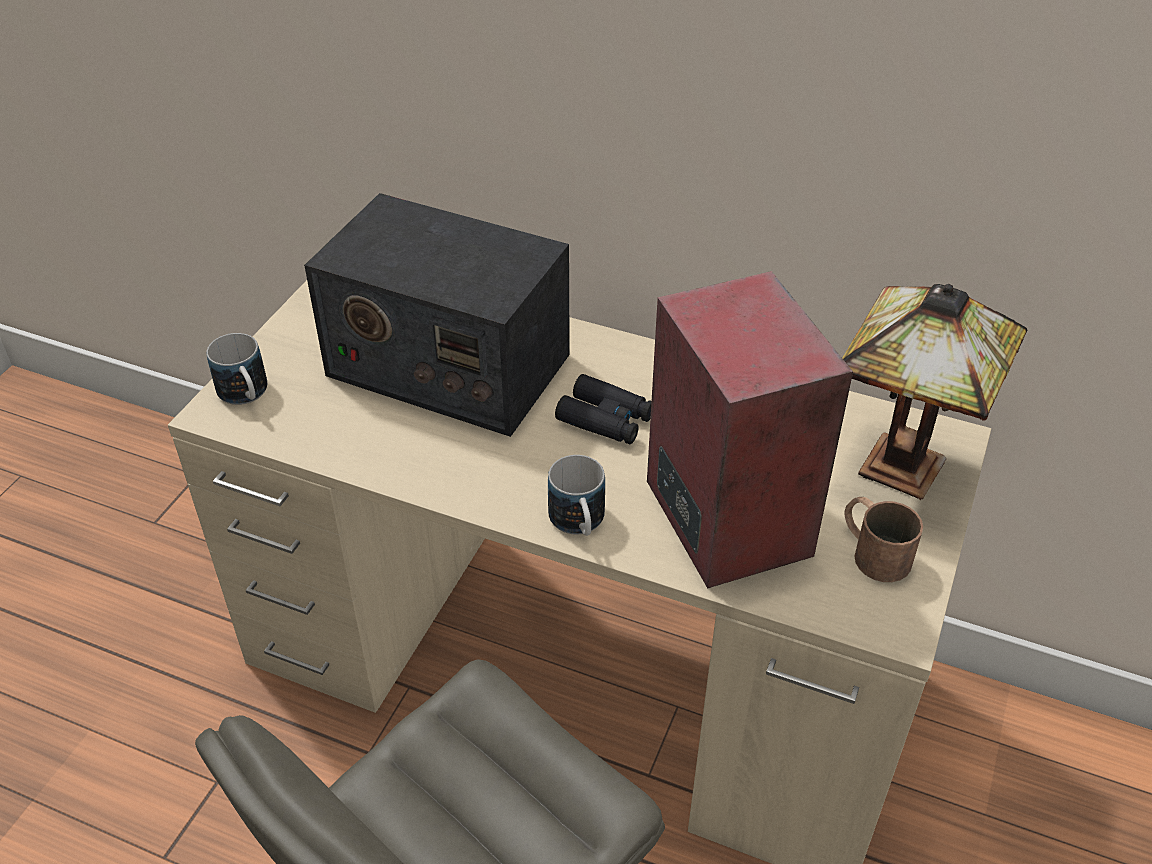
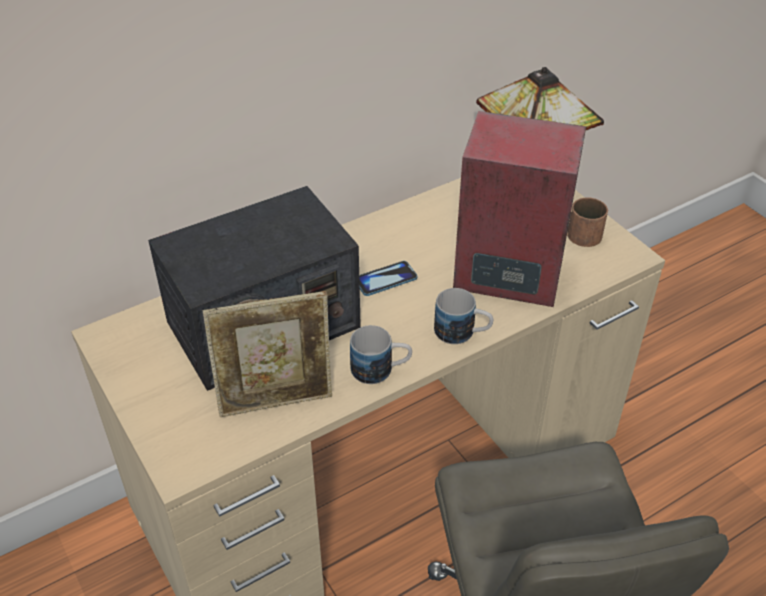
camera: 55 degrees left, 0 degrees up
mug [206,333,267,405] -> mug moved to [350,325,412,384]
black binoculars [555,374,651,444] -> phone [359,261,417,296]
none -> picture frame [203,291,332,417]

